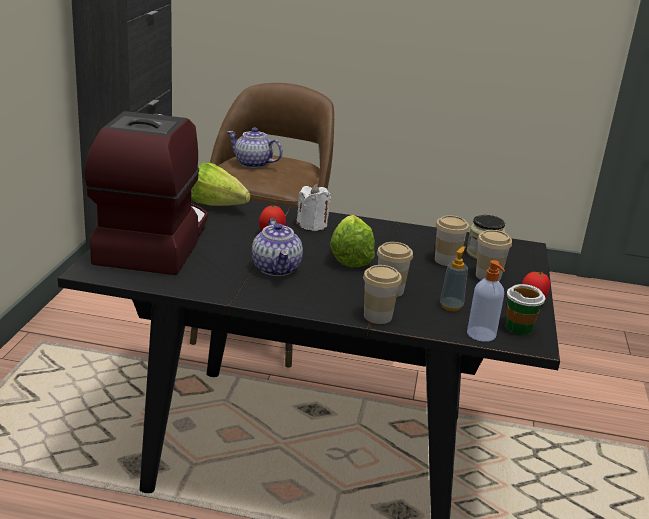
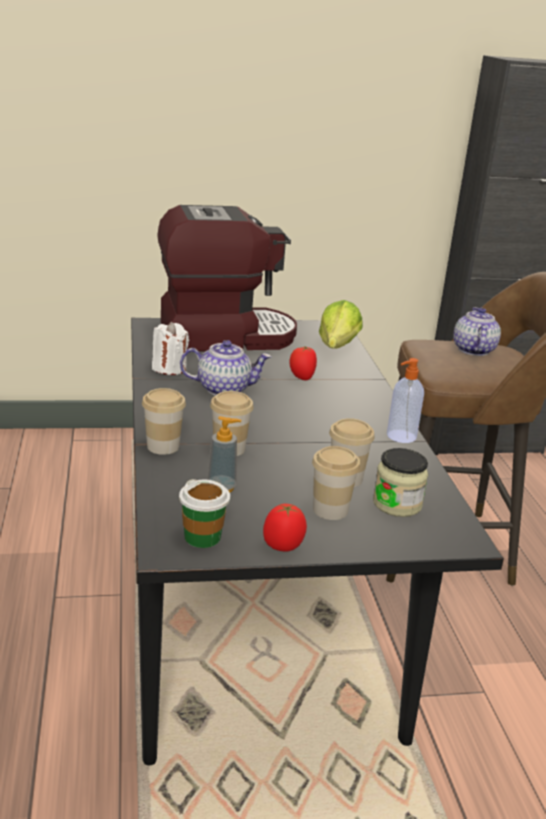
camera: 70 degrees right, 0 degrees up
teapot [252,219,303,276] -> teapot turned 150 degrees counterclockwise [180,340,271,396]
white candle [296,184,331,231] -> white candle moved to [152,322,189,375]
lettuce [330,215,375,267] -> none
soap dispenser [467,260,505,342] -> soap dispenser moved to [387,358,424,443]

